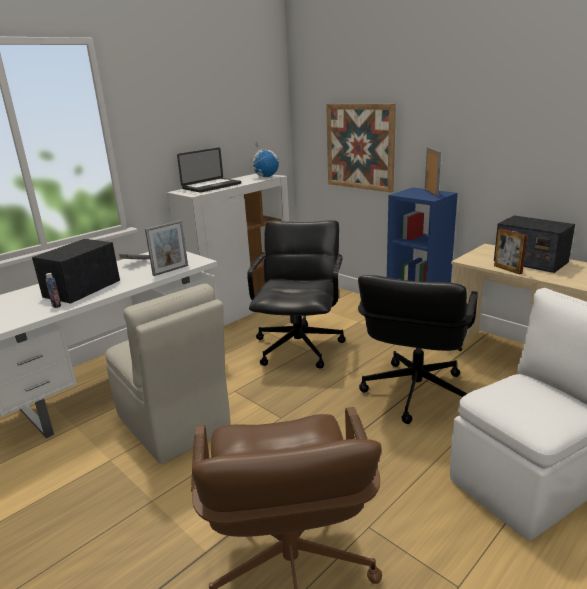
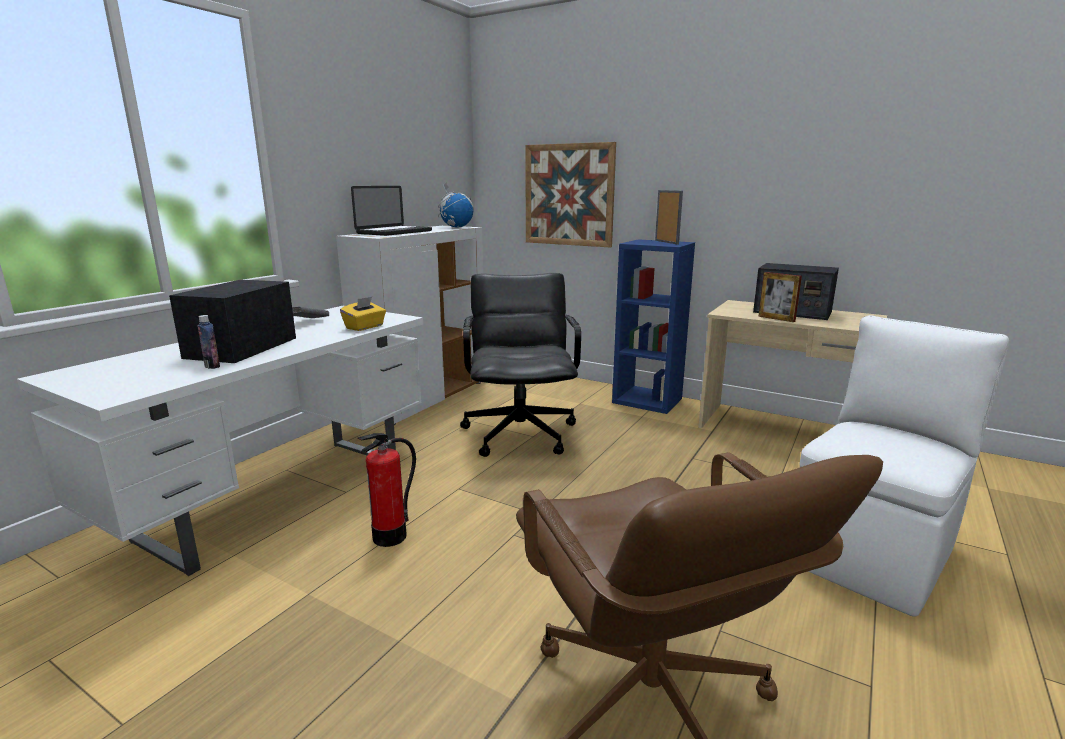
camera: 15 degrees left, 5 degrees down
beige chair [105,283,231,464] -> fire extinguisher [357,433,416,547]
picture frame [145,220,188,276] -> yellow tissue box [340,297,386,331]
black office chair [358,275,478,424] -> none

